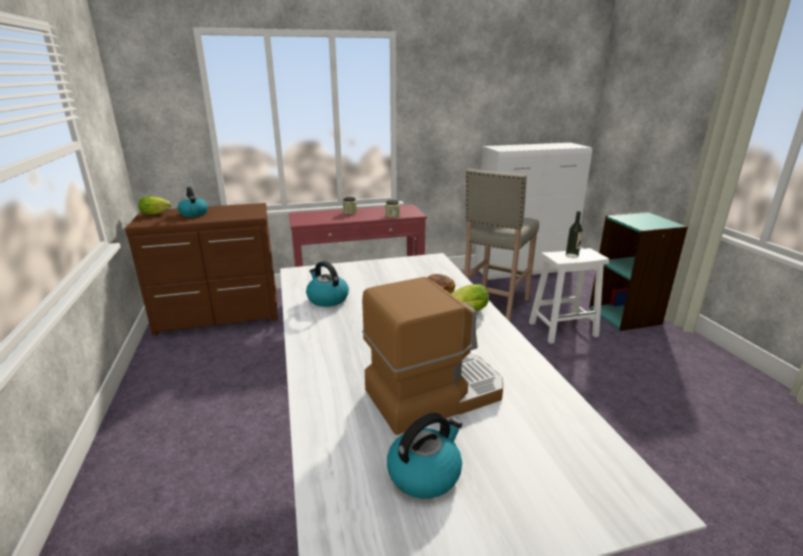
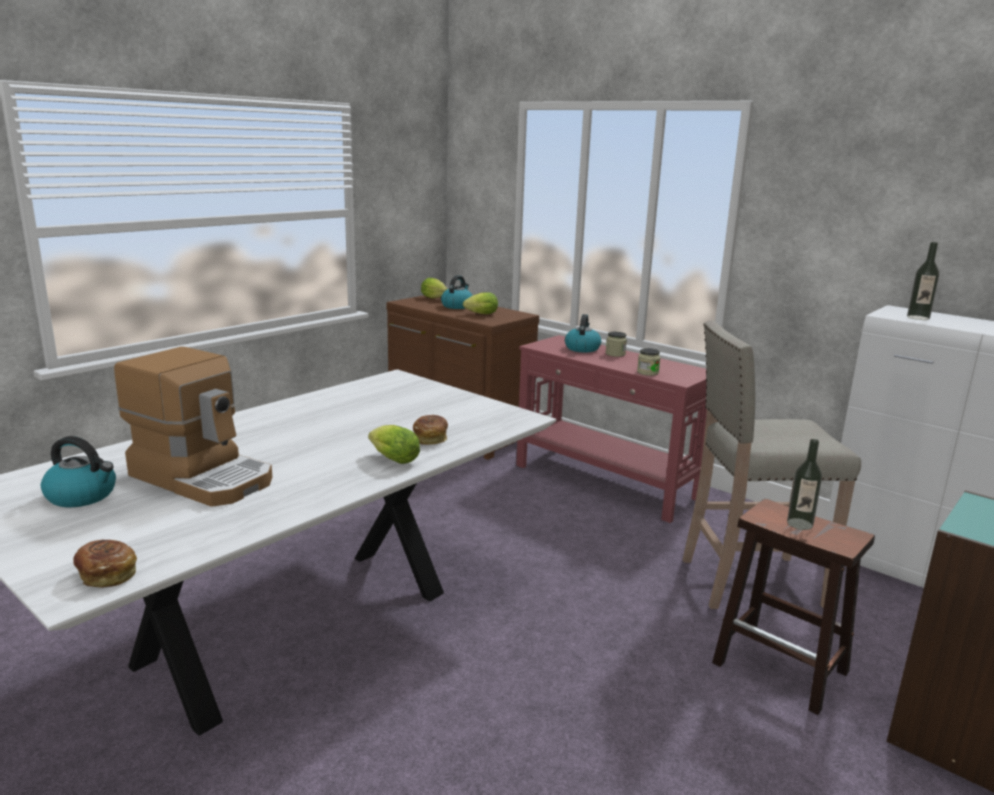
camera: 55 degrees right, 5 degrees down
kettle [306,261,349,307] -> kettle moved to [565,314,601,353]
white stool [529,248,609,344] -> brown stool [712,499,875,715]
none -> bread [73,539,137,588]
none -> lettuce [463,292,498,314]
none -> bottle [907,242,939,320]

